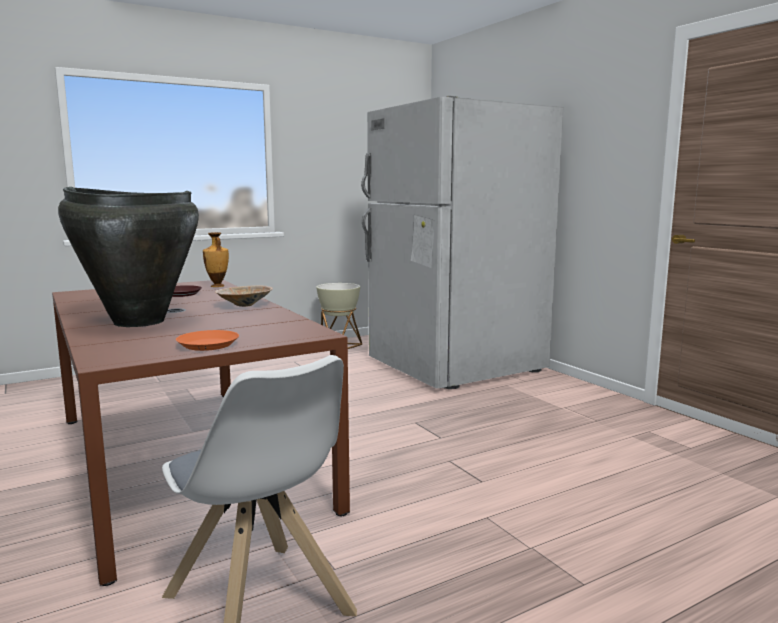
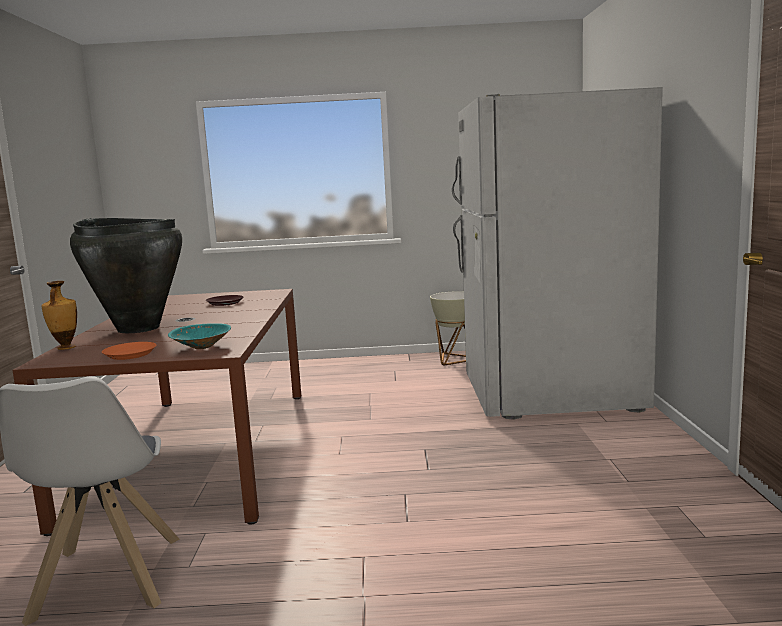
camera: 30 degrees right, 0 degrees up
vase [203,232,229,287] -> vase moved to [42,281,77,350]
beige bowl [215,285,273,307] -> none
none -> turquoise bowl [168,324,231,349]

